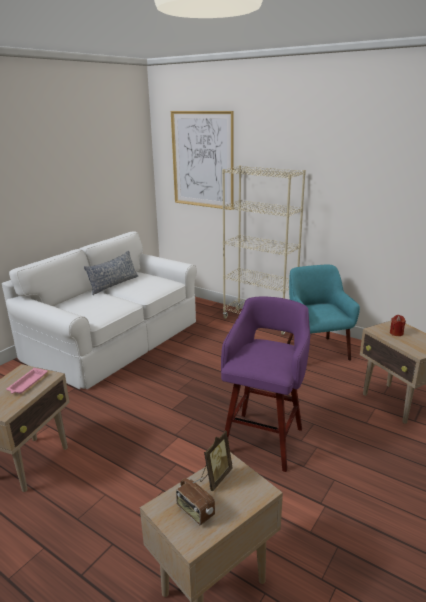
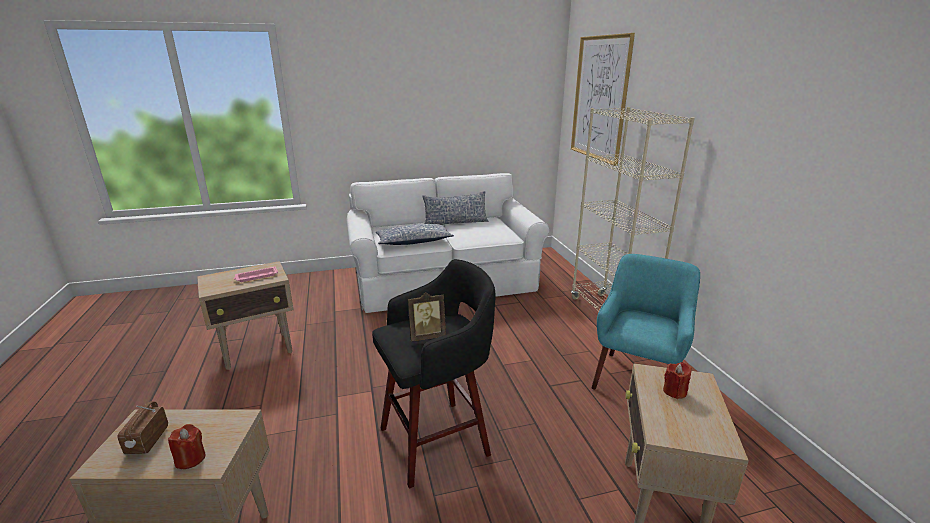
camera: 40 degrees right, 0 degrees up
picture frame [200,431,233,491] -> picture frame moved to [408,292,446,342]
purple stool [221,297,310,472] -> black stool [372,259,496,489]
none -> red candle [168,424,206,469]
none -> pillow [376,224,454,245]

